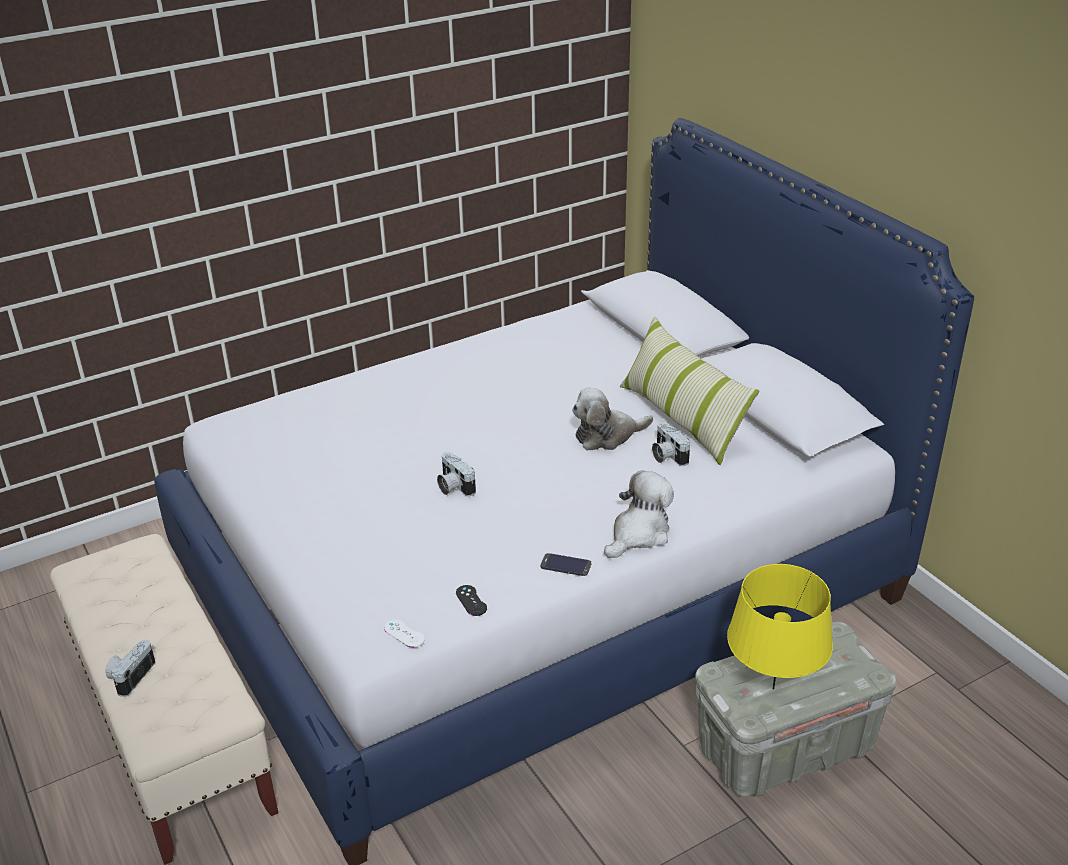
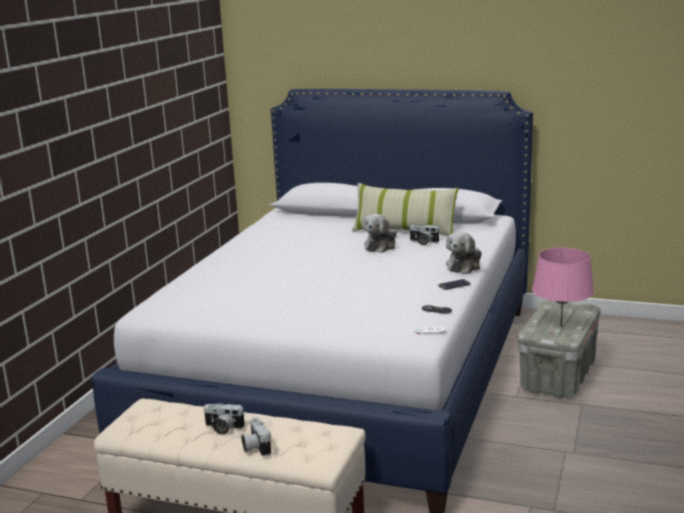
camera: 40 degrees left, 15 degrees down
camera [437,452,476,496] -> camera moved to [203,403,245,435]
plush toy [604,470,674,558] -> plush toy turned 150 degrees counterclockwise [446,232,482,274]
yellow table lamp [727,564,833,690] -> pink table lamp [532,248,594,327]

